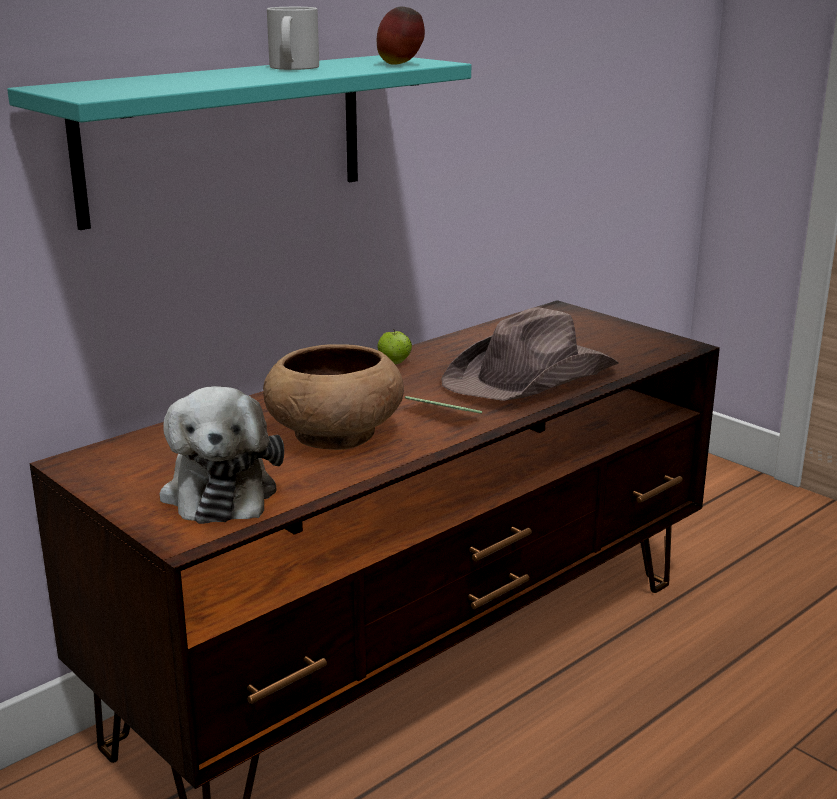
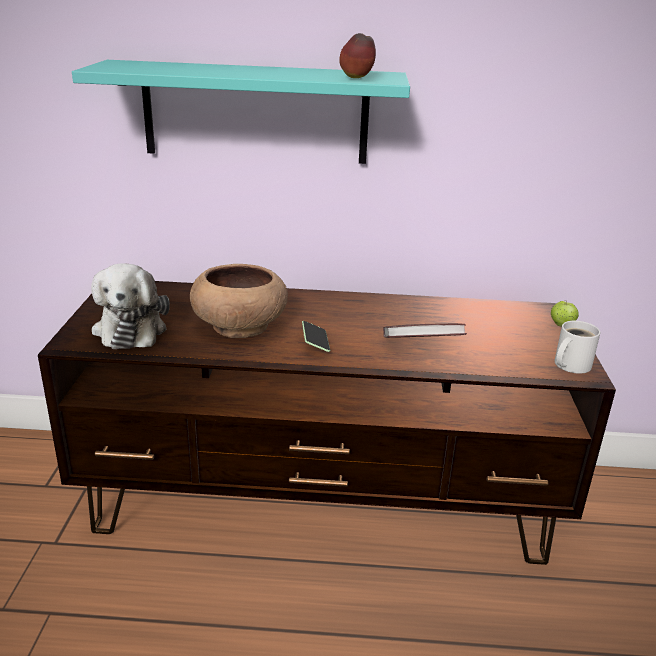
camera: 45 degrees right, 5 degrees up
plush toy [160,386,284,524] -> plush toy turned 45 degrees counterclockwise [91,263,170,349]
white mug [267,7,319,70] -> white mug moved to [555,321,600,374]
apple [377,329,412,364] -> apple moved to [551,300,579,327]
brown hat [441,307,619,401] -> book [383,323,467,338]

